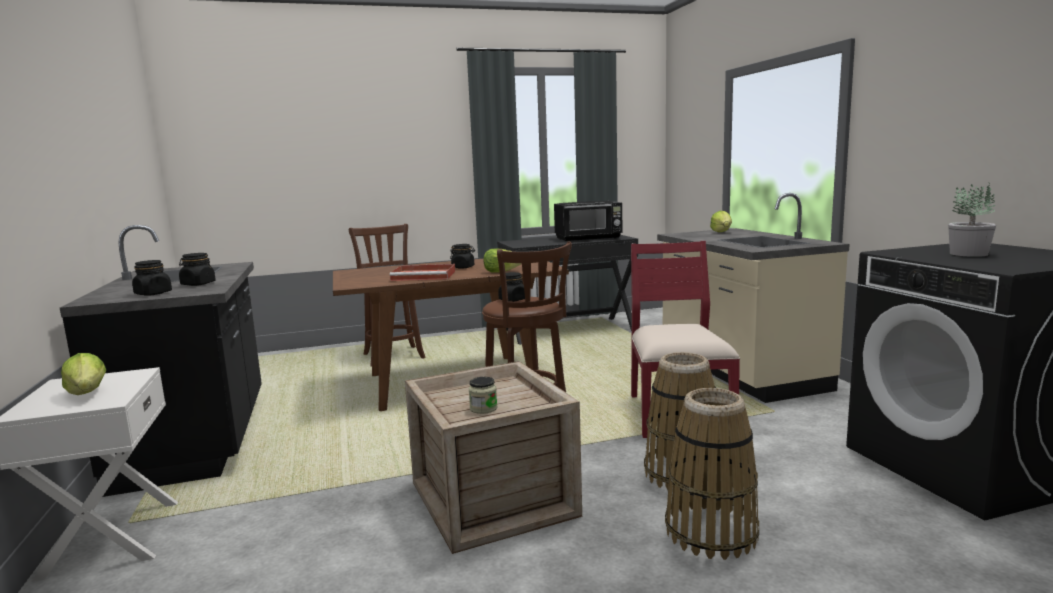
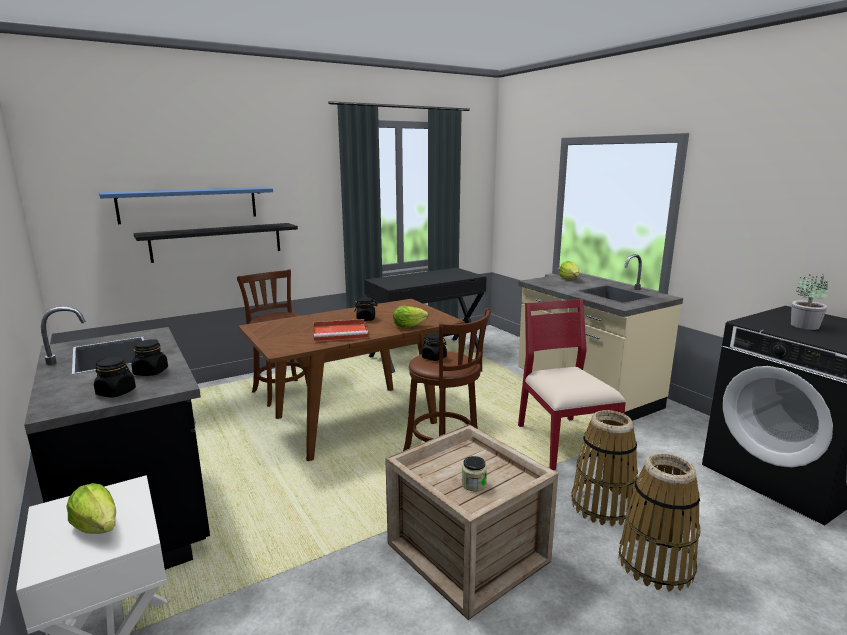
camera: 15 degrees left, 5 degrees up
black microwave [554,201,622,242] -> none
none -> blue shelf [99,187,273,224]
none -> black shelf [133,223,298,263]

